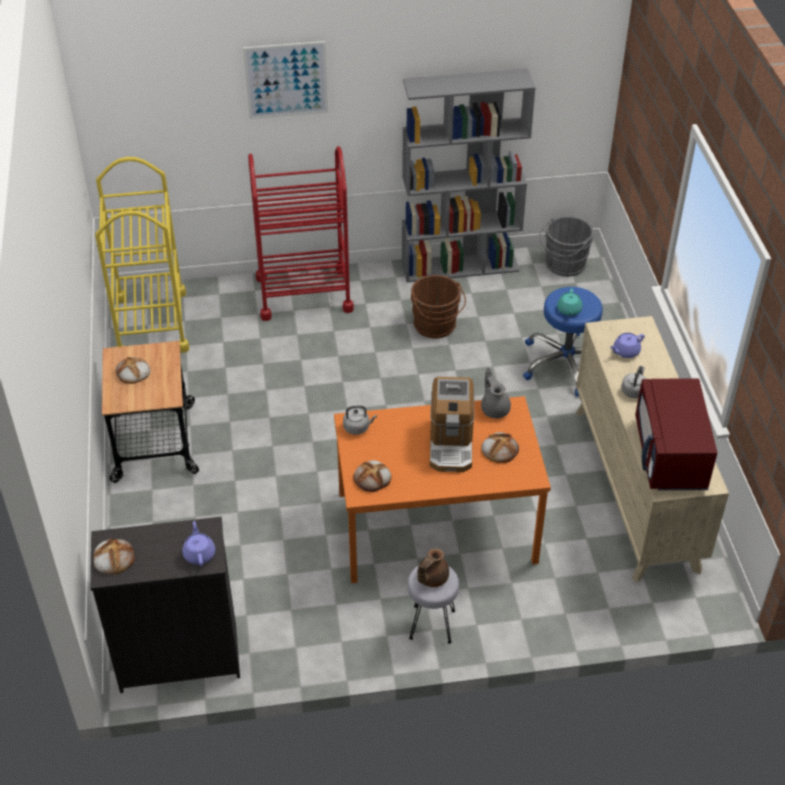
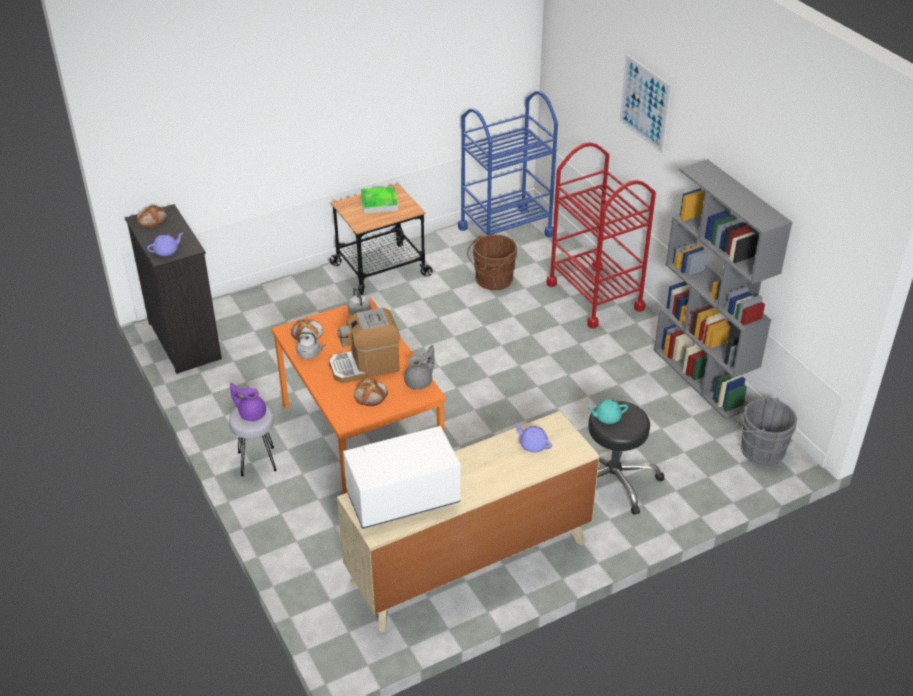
camera: 70 degrees right, 5 degrees down
yellow cart [95,157,190,353] -> blue cart [458,91,558,237]
bread [116,357,150,384] -> tray [361,187,398,213]
brown bucket [410,275,466,338] -> brown bucket moved to [467,234,517,290]
brown teapot [417,548,449,587] -> purple teapot [230,383,266,421]
blue stool [523,287,603,397] -> black stool [588,401,664,515]
grey kettle [621,366,646,398] -> grey kettle moved to [296,332,326,359]
red microwave [635,378,717,491] -> white microwave [343,426,461,529]

